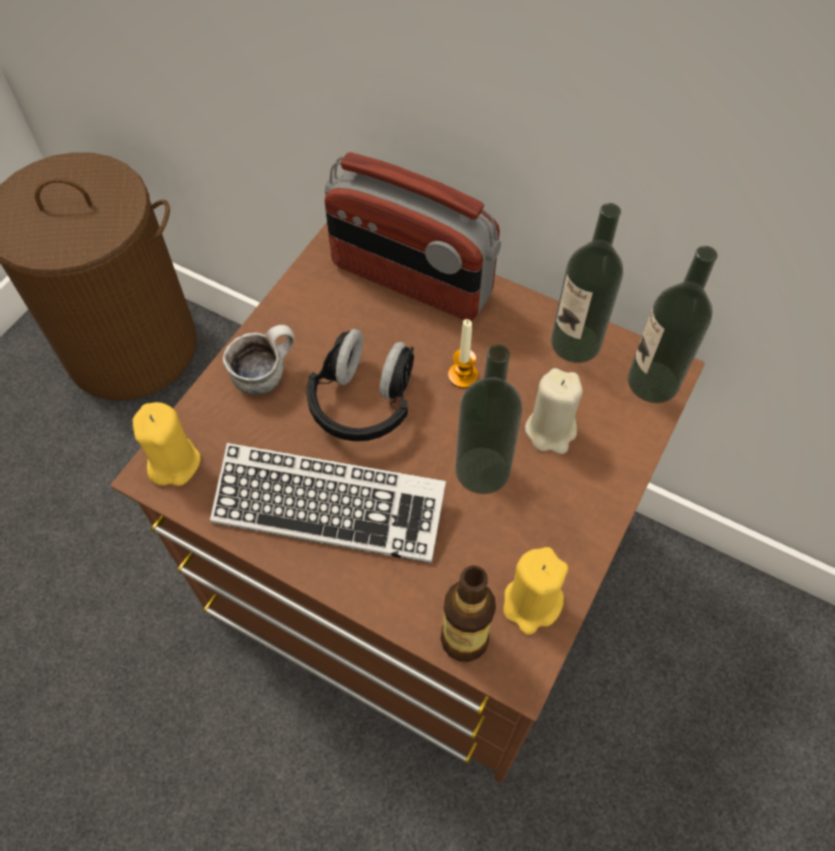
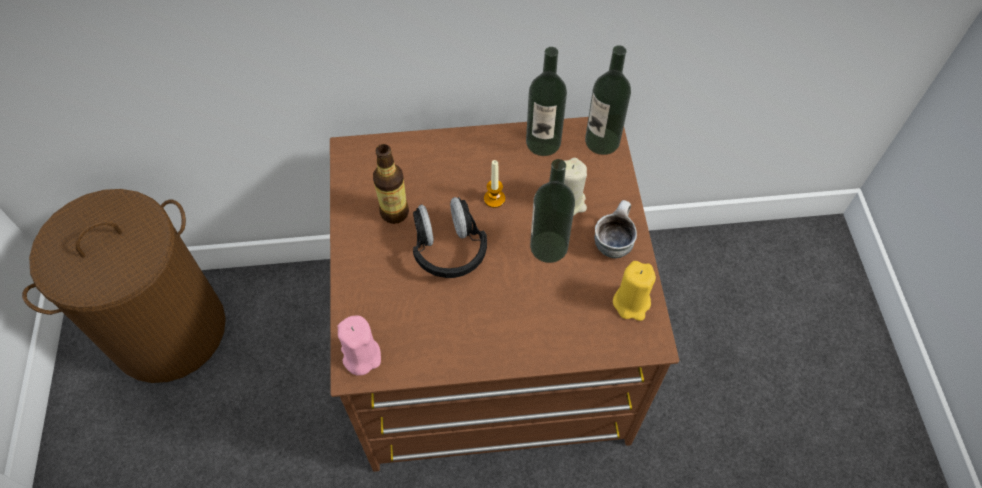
camera: 35 degrees left, 0 degrees up
yellow candle [133,402,201,486] -> pink candle [337,316,381,376]
keyboard [210,443,446,564] -> none
mug [223,325,295,394] -> mug moved to [595,200,637,258]
radio [325,152,501,321] -> none
bottle [440,565,496,662] -> bottle moved to [373,144,409,224]

